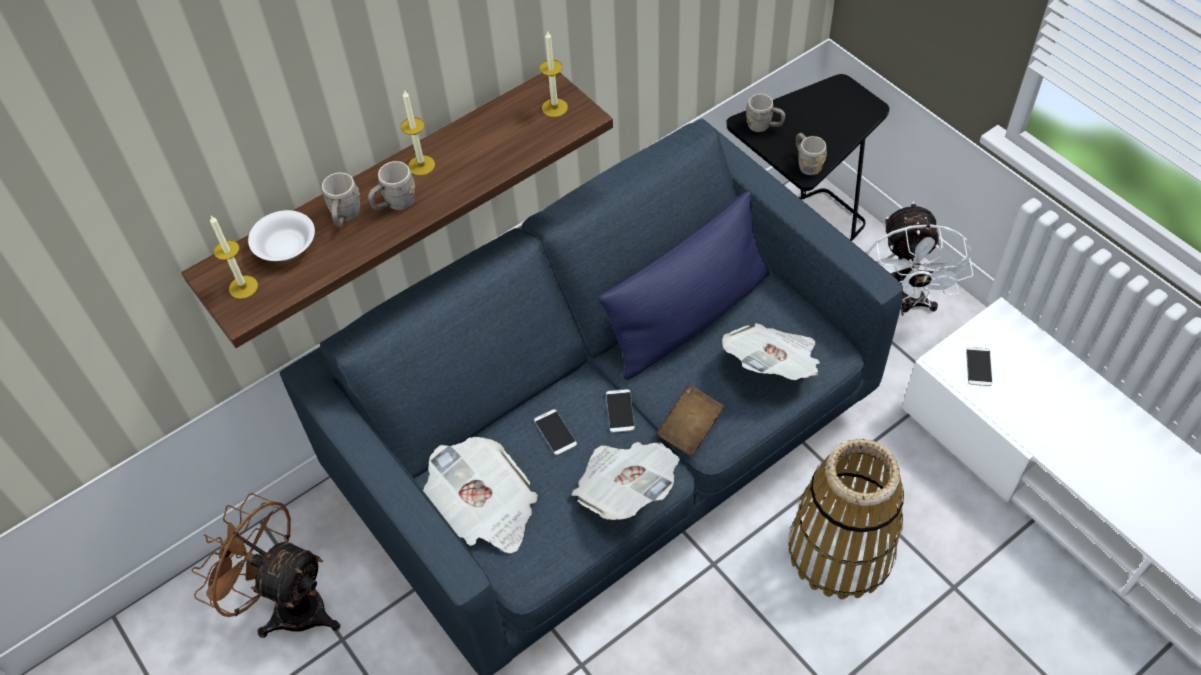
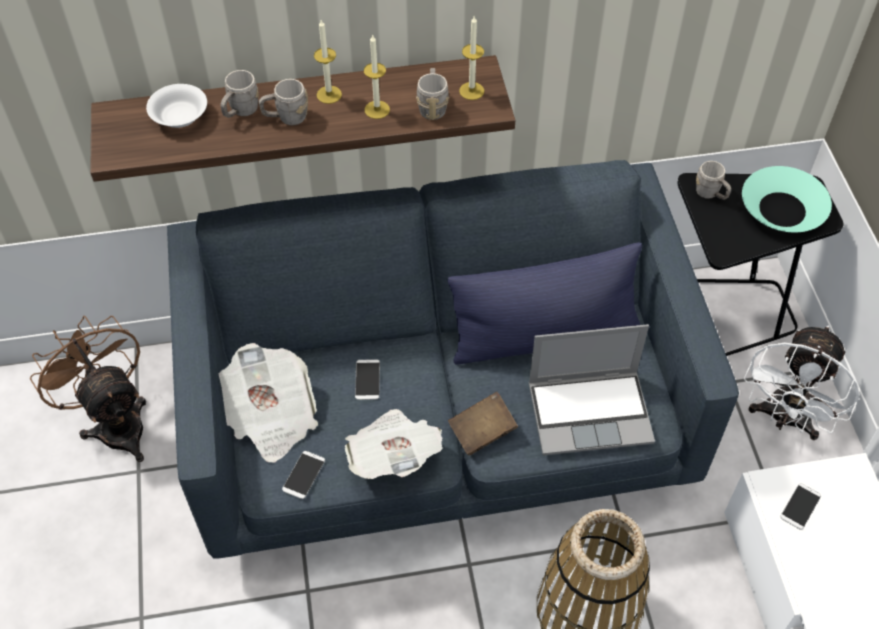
camera: 25 degrees right, 0 degrees up
candle [210,216,258,299] -> candle moved to [364,35,390,119]
phone [606,389,635,433] -> phone moved to [282,451,325,499]
newspaper [722,323,820,380] -> laptop [529,324,655,456]
grey mug [796,133,827,175] -> grey mug moved to [416,68,449,120]
none -> turquoise bowl [742,166,832,232]

